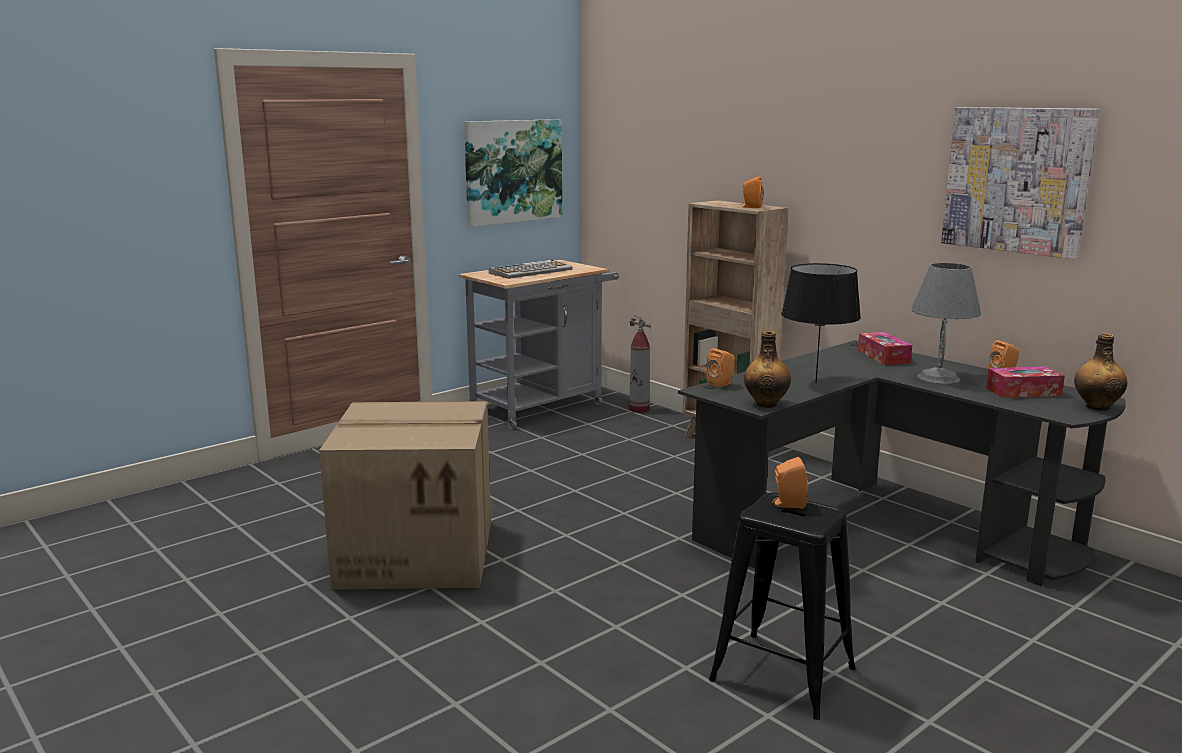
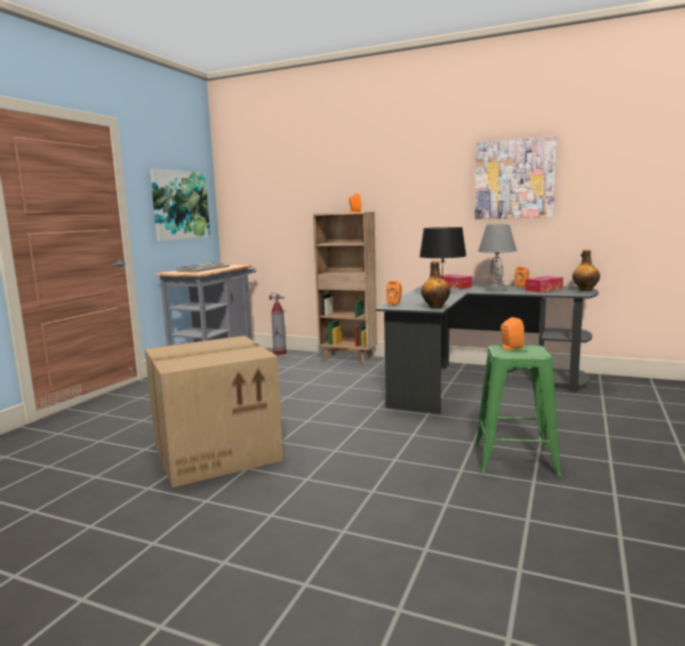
camera: 25 degrees left, 5 degrees down
black stool [709,493,856,720] -> green stool [475,345,562,476]

